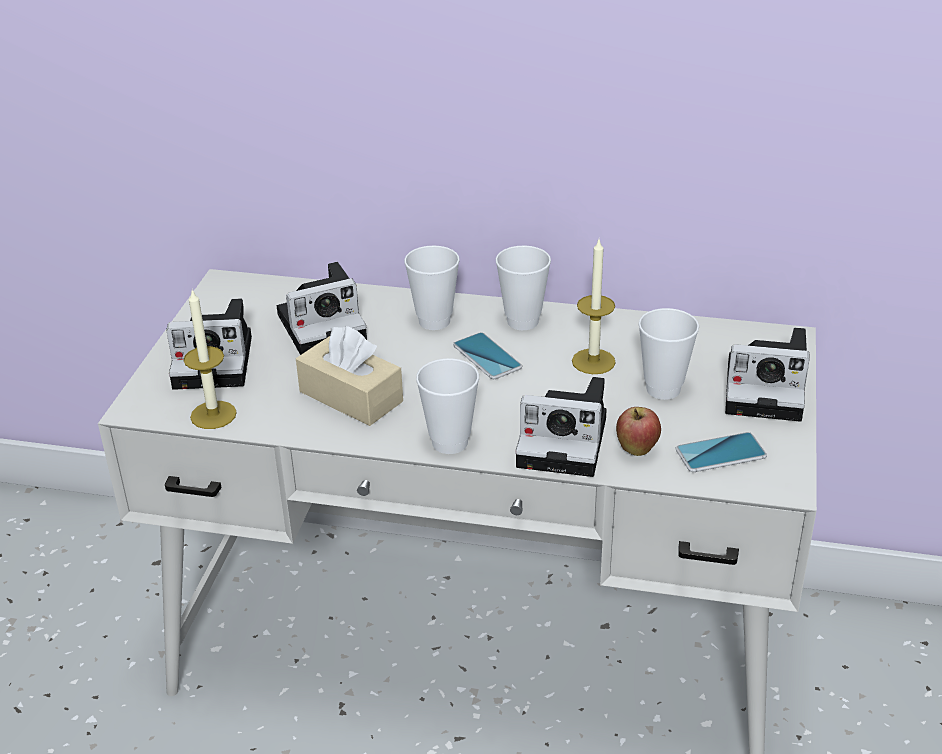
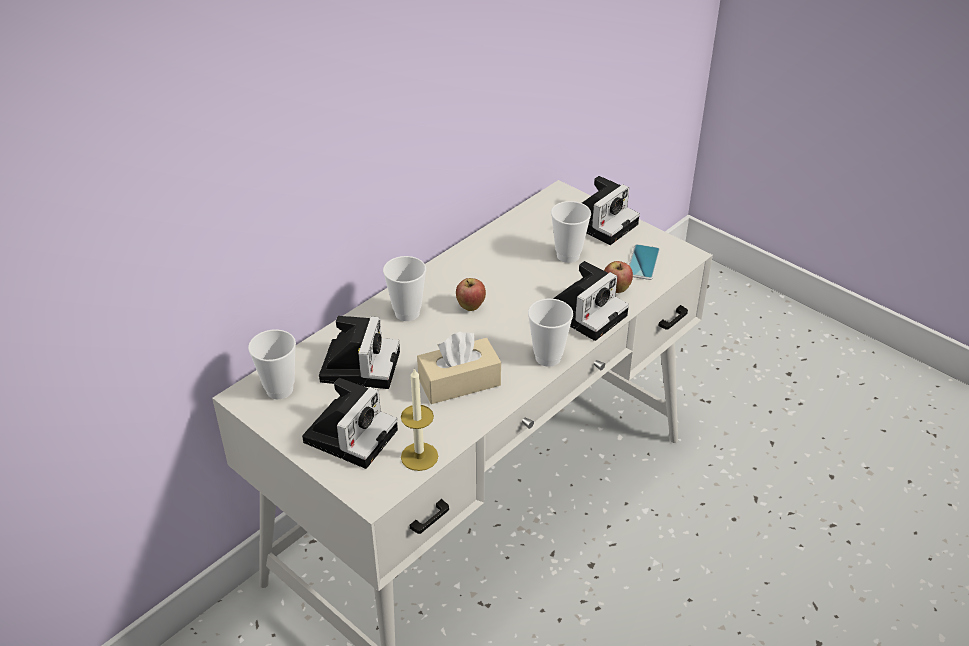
camera: 60 degrees left, 5 degrees up
phone [453,332,522,379] -> apple [456,278,486,311]
cup [495,246,551,330] -> cup moved to [248,330,296,399]
candle [572,240,616,374] -> none

